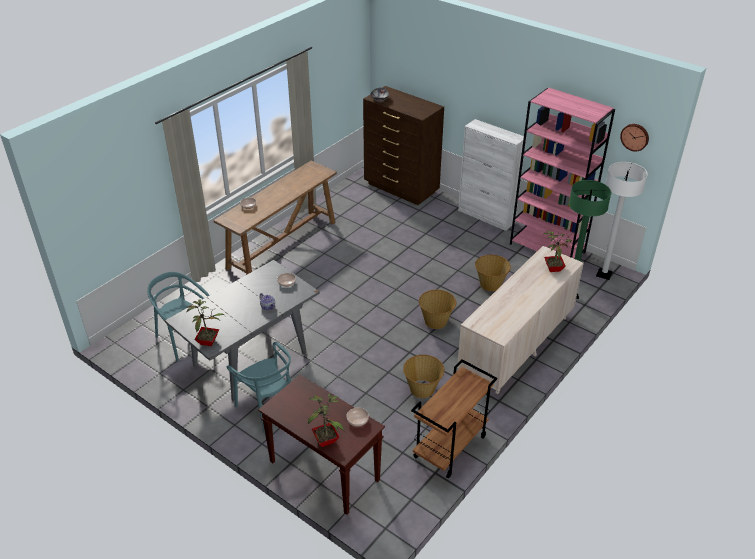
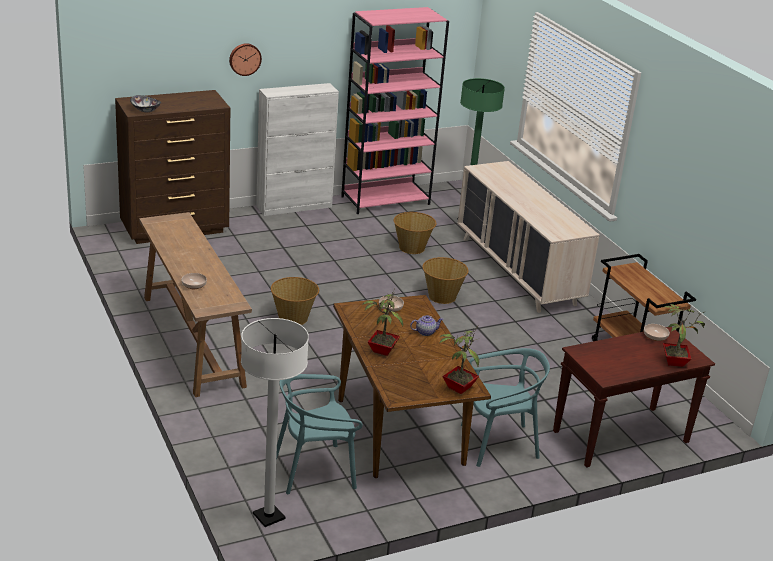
camera: 65 degrees left, 10 degrees down
grey dining table [165,260,320,400] -> brown dining table [333,295,491,478]
basket [403,355,445,398] -> basket moved to [271,277,319,325]
potted plant [543,231,572,272] -> potted plant moved to [362,288,403,356]
white floor lamp [596,162,648,280] -> white floor lamp moved to [241,318,309,527]
wall clock [620,124,649,151] -> wall clock moved to [229,43,262,76]

